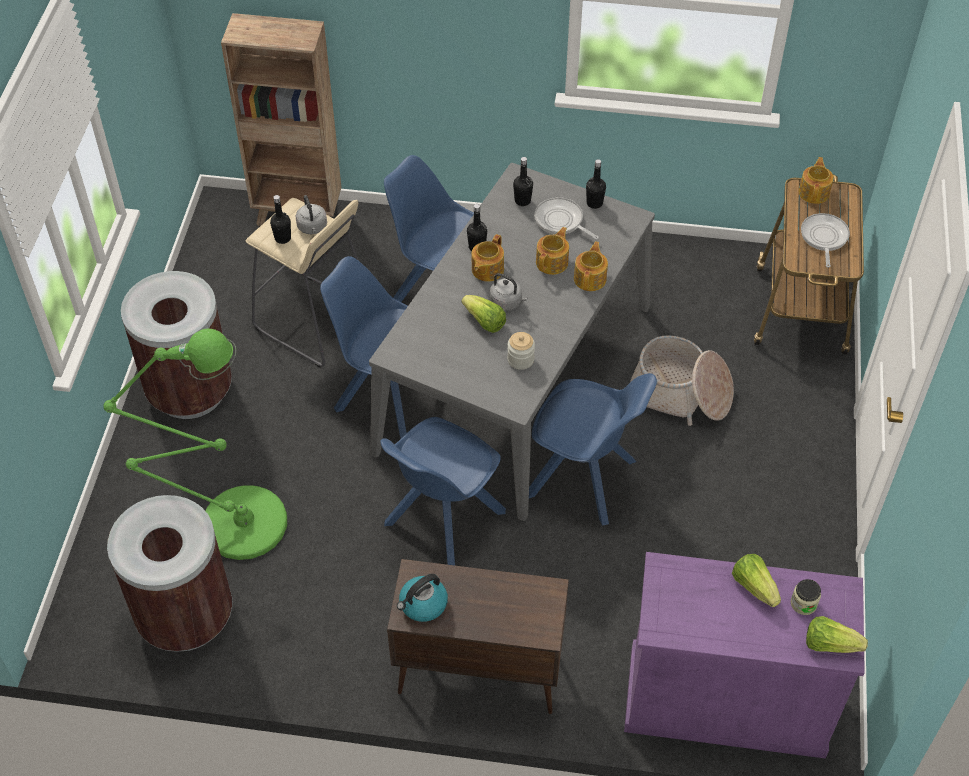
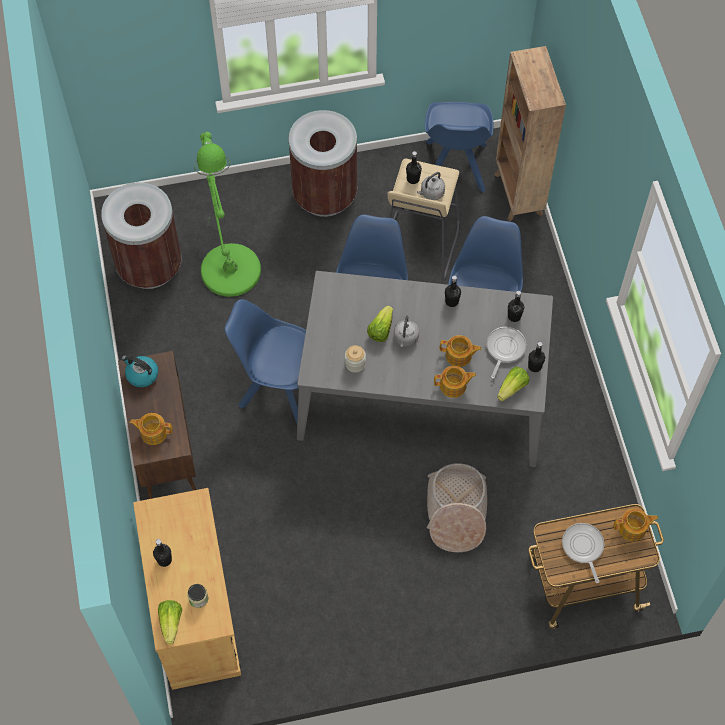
camera: 70 degrees right, 10 degrees up
teapot [472,234,504,282] -> teapot moved to [129,413,173,445]
blue chair [529,373,657,526] -> blue chair moved to [425,102,493,192]
purple cabinet [624,552,865,758] -> beige cabinet [133,488,241,690]
lettuce [732,554,781,607] -> lettuce moved to [497,367,529,401]
frying pan [801,213,850,268] -> frying pan turned 90 degrees counterclockwise [562,523,604,583]
none -> black bottle [153,539,172,567]

